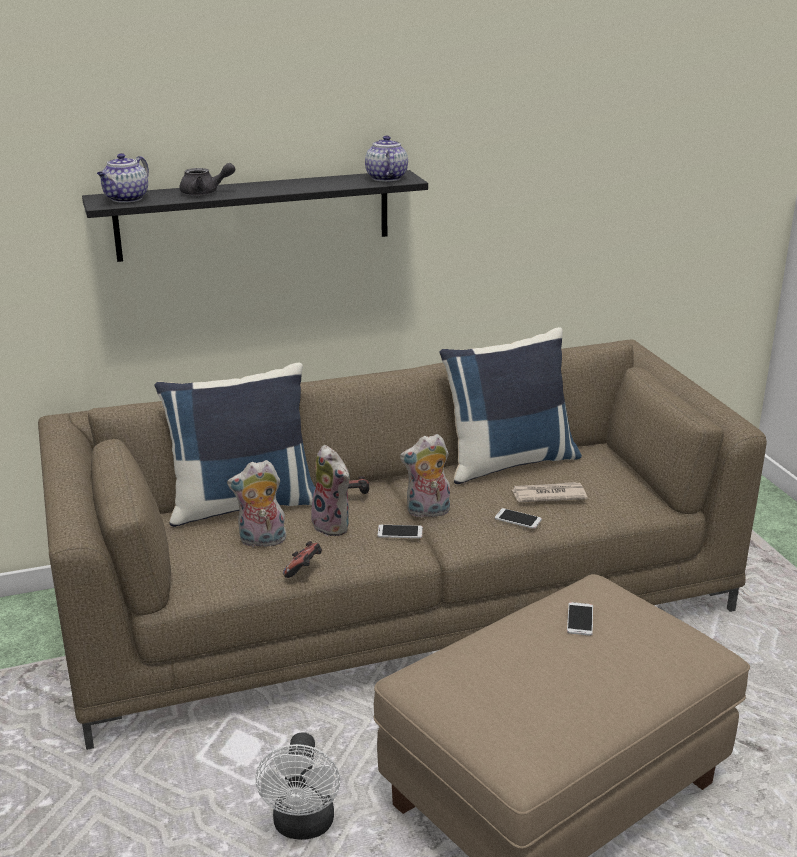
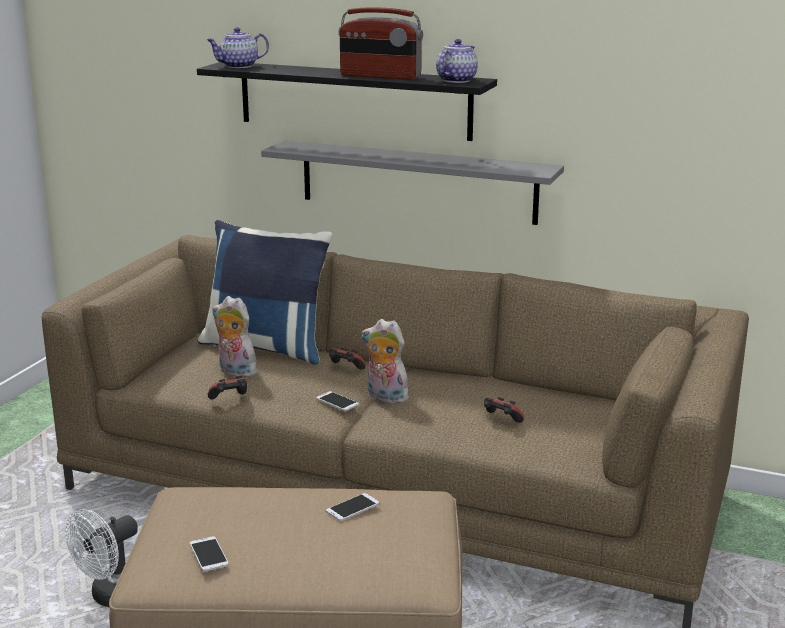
camera: 40 degrees right, 5 degrees down
grey teapot [180,163,235,196] -> none
plush toy [311,445,350,536] -> none
blue pillow [439,327,582,484] -> none
phone [495,508,542,529] -> phone moved to [190,536,229,572]
newspaper [512,482,587,502] -> game controller [484,397,524,423]
none -> grey shelf [261,140,564,225]
none -> radio [339,7,423,80]

